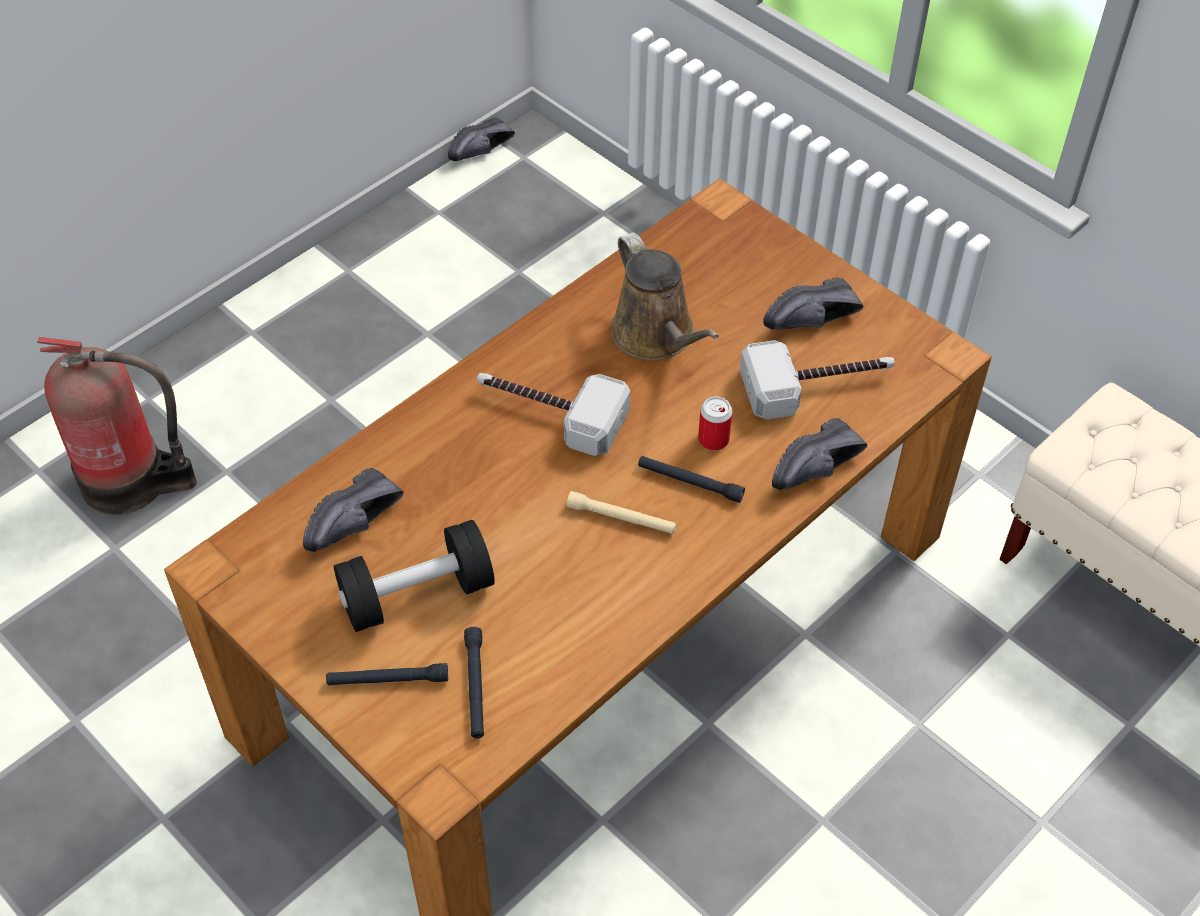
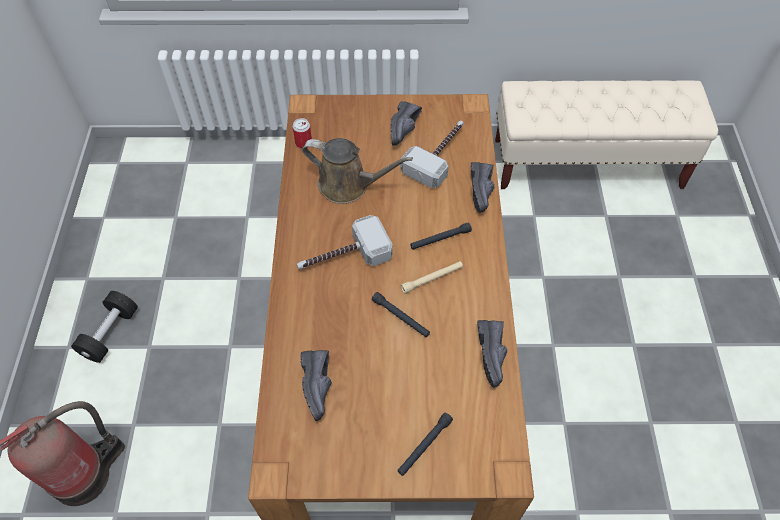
camera: 45 degrees left, 5 degrees up
black dumbbell [334,520,495,632] -> black dumbbell moved to [71,291,138,363]
black shoe [448,118,515,161] -> black shoe moved to [477,320,507,387]
black flashlight [464,627,484,738] -> black flashlight moved to [372,292,430,337]
can [698,397,732,451] -> can moved to [293,118,312,149]

